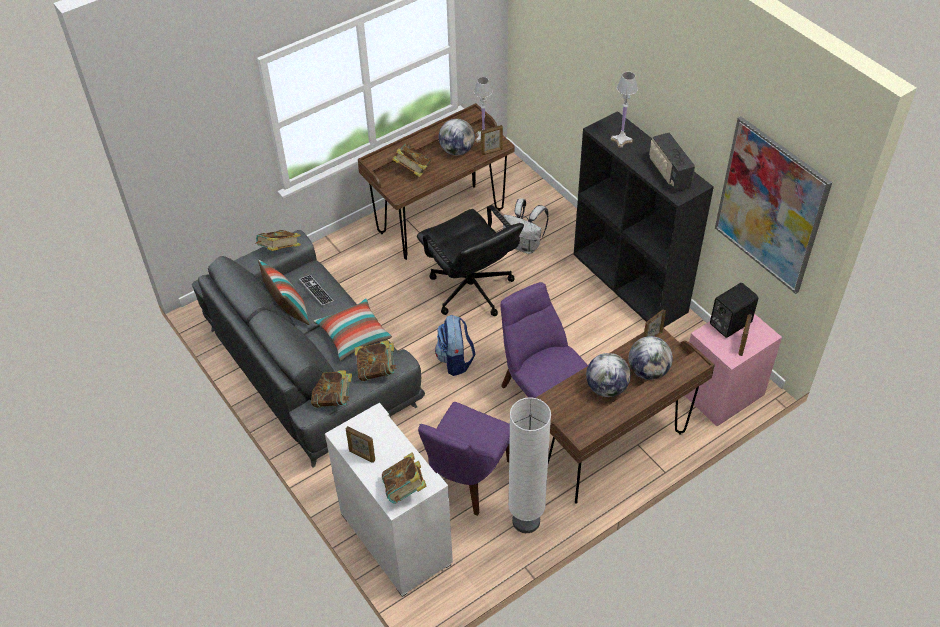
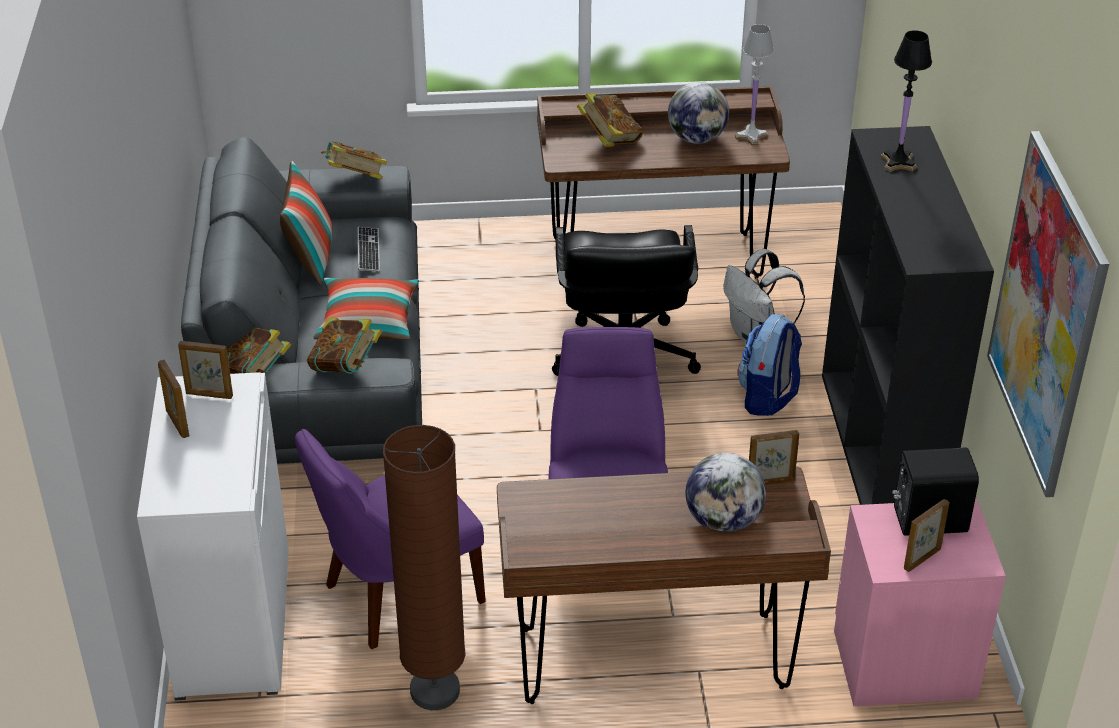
camera: 30 degrees right, 10 degrees down
book [382,453,427,504] -> none
backpack [435,315,476,376] -> backpack moved to [738,314,802,416]
picture frame [481,125,503,155] -> picture frame moved to [178,341,233,399]
white floor lamp [508,397,551,533] -> brown floor lamp [383,425,465,710]
globe [586,353,631,397] -> none
white table lamp [611,72,638,148] -> black table lamp [881,30,932,172]
radio [649,132,695,192] -> none

